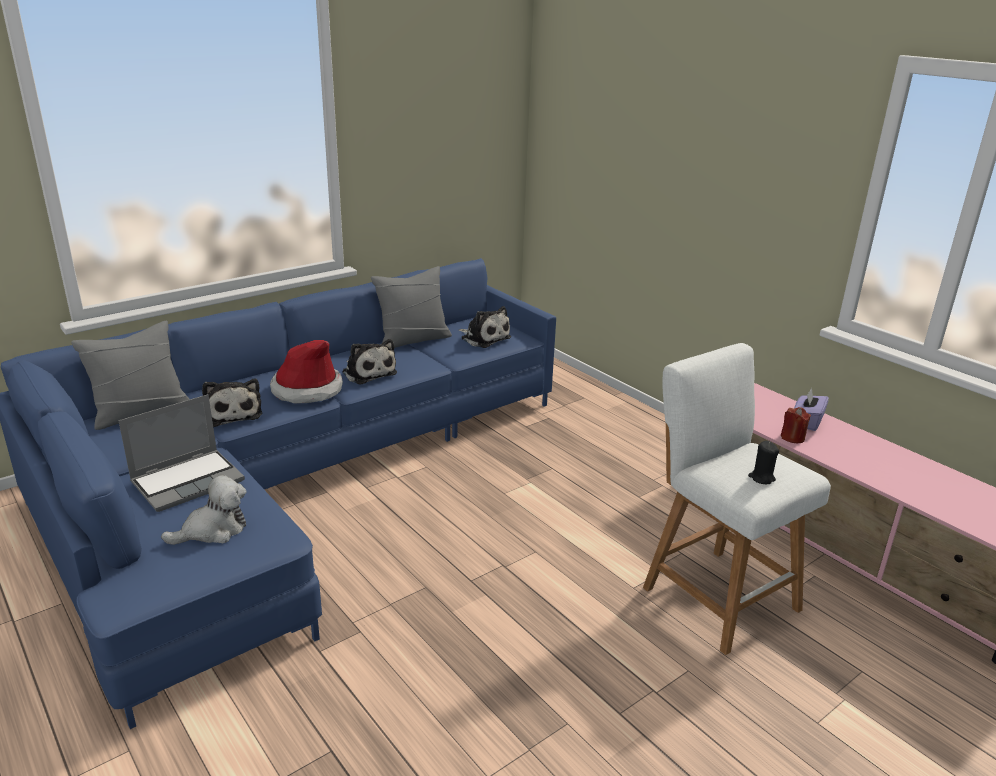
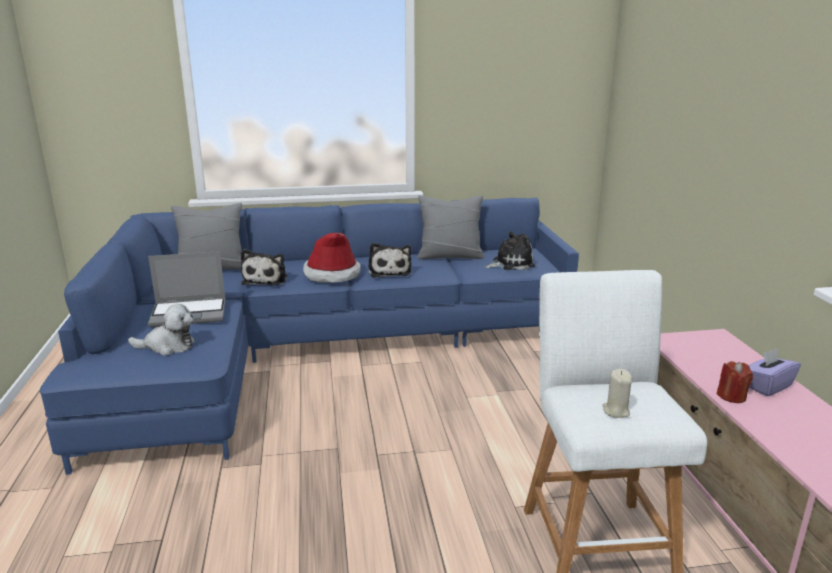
camera: 30 degrees right, 5 degrees down
plush toy [459,306,511,348] -> plush toy turned 90 degrees counterclockwise [485,231,535,270]
black candle [748,441,779,484] -> beige candle [602,369,632,418]

